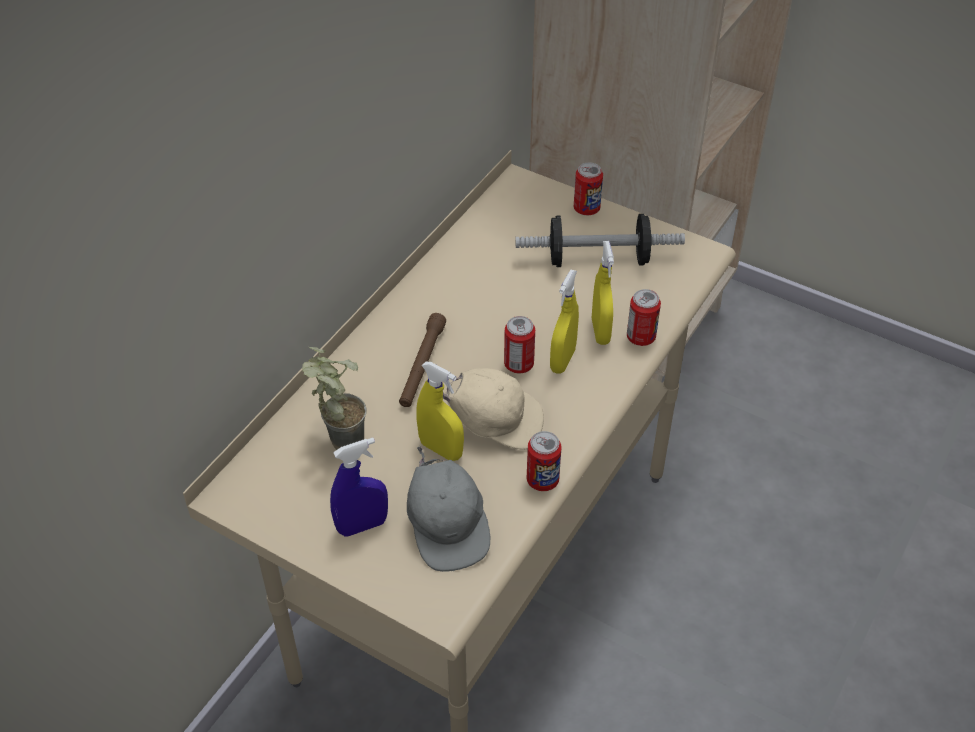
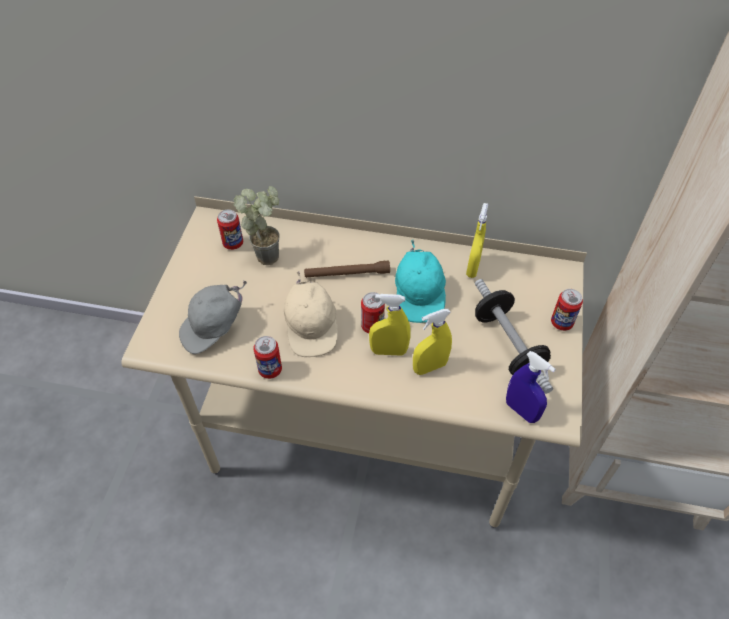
camera: 70 degrees right, 5 degrees up
blue spray bottle [330,438,388,537] -> blue spray bottle moved to [506,351,556,423]
yellow spray bottle [416,362,464,461] -> yellow spray bottle moved to [466,203,488,278]
can [627,289,661,346] -> can moved to [217,210,243,250]
none -> turquoise cap [395,240,446,323]

